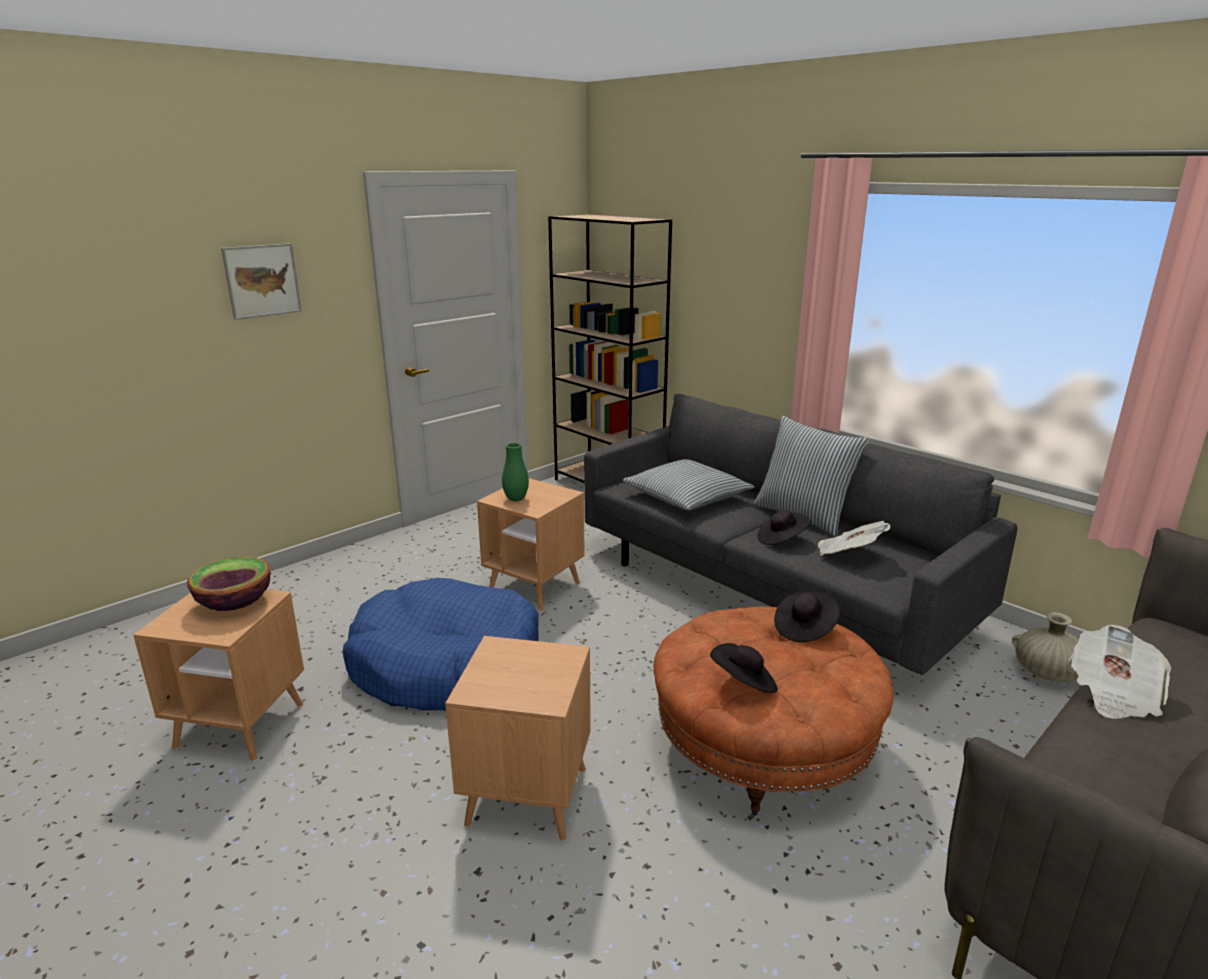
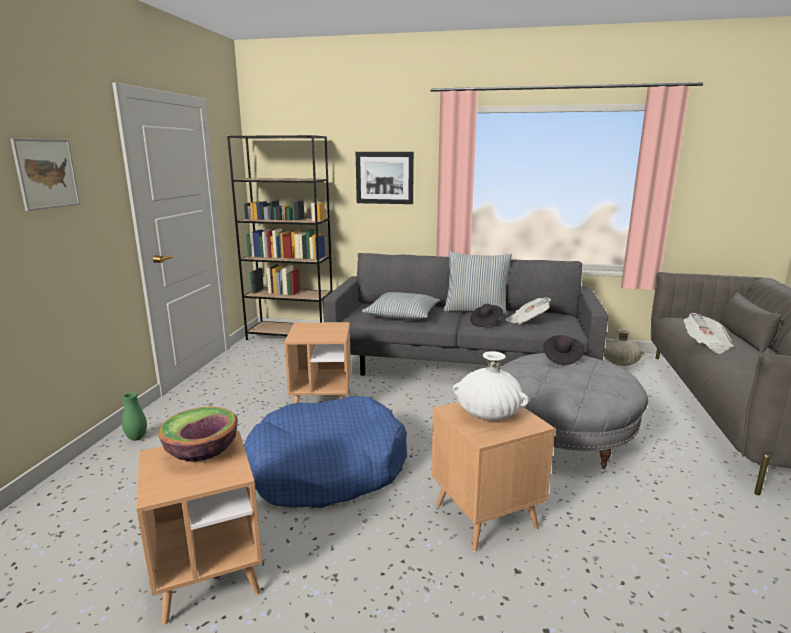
camera: 35 degrees left, 5 degrees down
green vase [502,443,529,501] -> green vase moved to [122,393,147,441]
brown ottoman [653,607,893,820] -> grey ottoman [500,353,648,473]
black hat [710,643,778,693] -> none
none -> picture [356,152,414,204]
none -> white vase [453,351,529,421]

